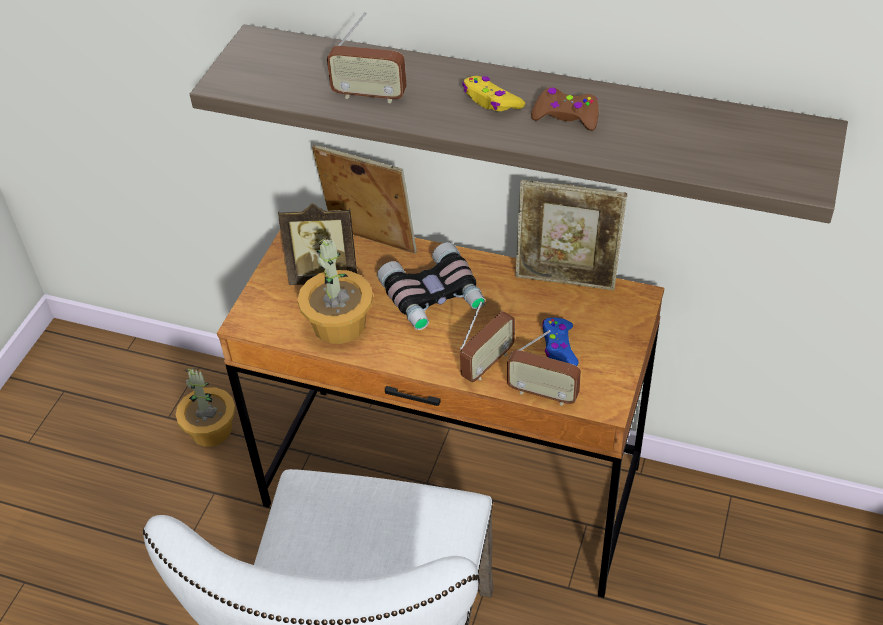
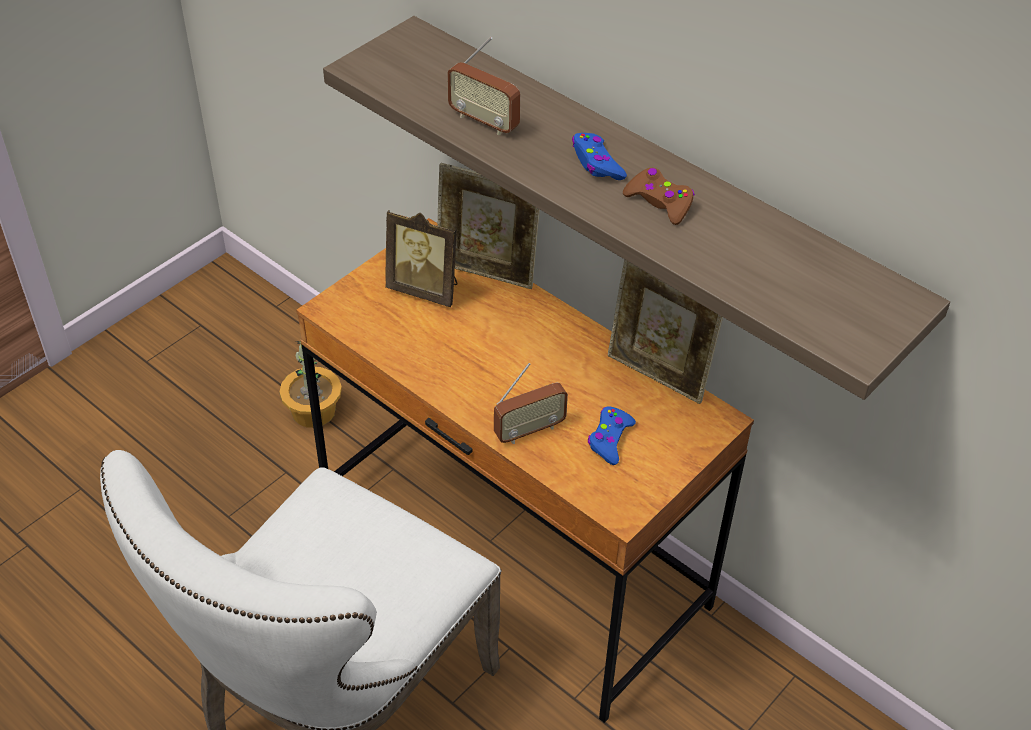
camera: 20 degrees right, 0 degrees up
potted plant [298,235,373,344] -> none
picture frame [312,145,417,254] -> picture frame turned 150 degrees clockwise [438,163,540,289]
binoculars [377,242,485,330] -> none
yellow game controller [462,76,525,111] -> blue game controller [572,133,627,180]
radio [507,330,581,406] -> none

